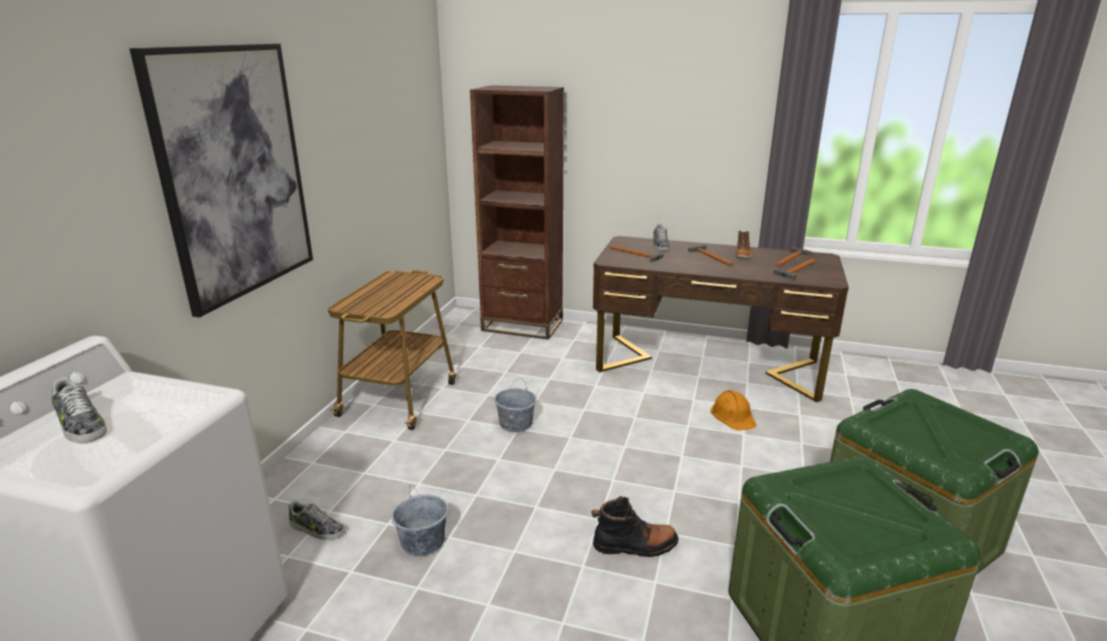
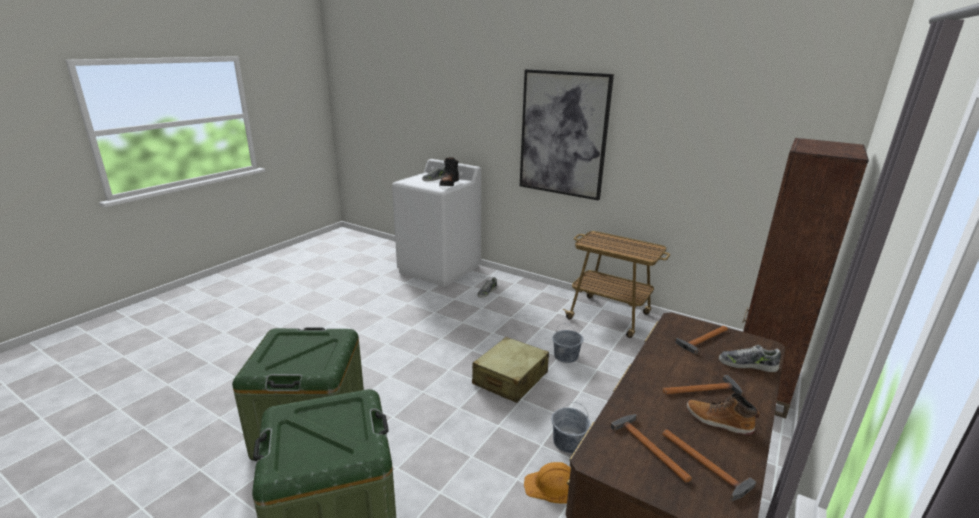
camera: 105 degrees right, 0 degrees up
grey bucket [391,485,449,556] -> grey bucket moved to [551,402,591,453]
black boot [591,496,678,557] -> black boot moved to [439,157,459,186]
none -> beige suitcase [472,337,549,403]

